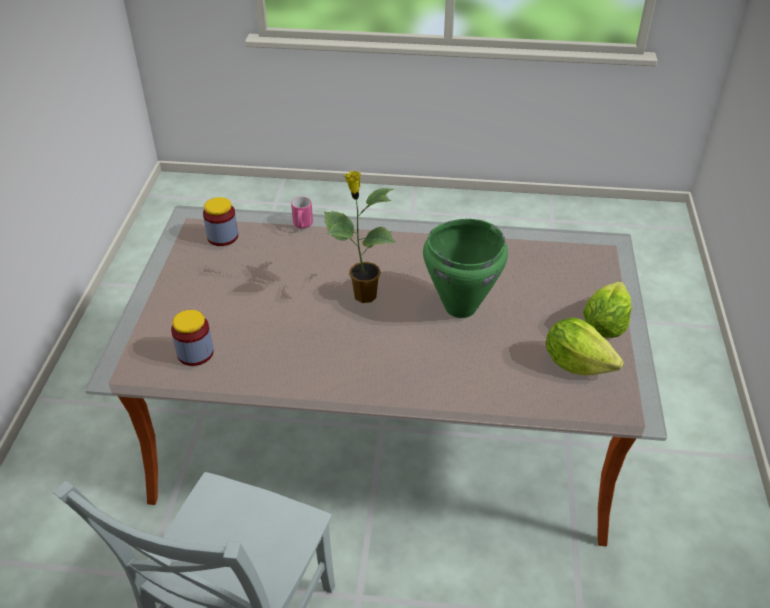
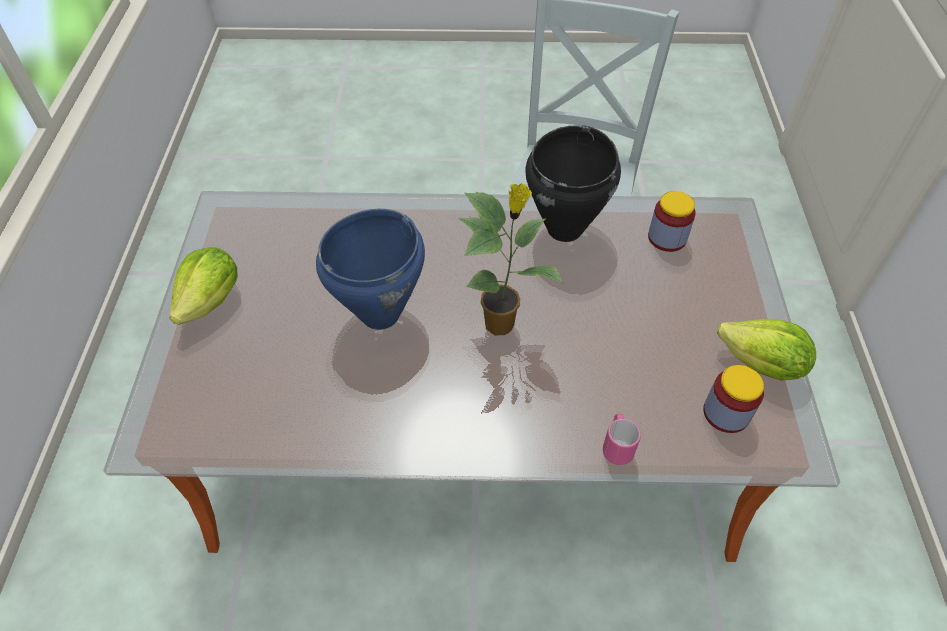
camera: 175 degrees right, 10 degrees up
green cooking pot [423,219,508,318] -> blue cooking pot [316,209,425,330]
lettuce [546,317,624,376] -> lettuce moved to [717,319,816,381]
none -> black cooking pot [525,125,621,242]

